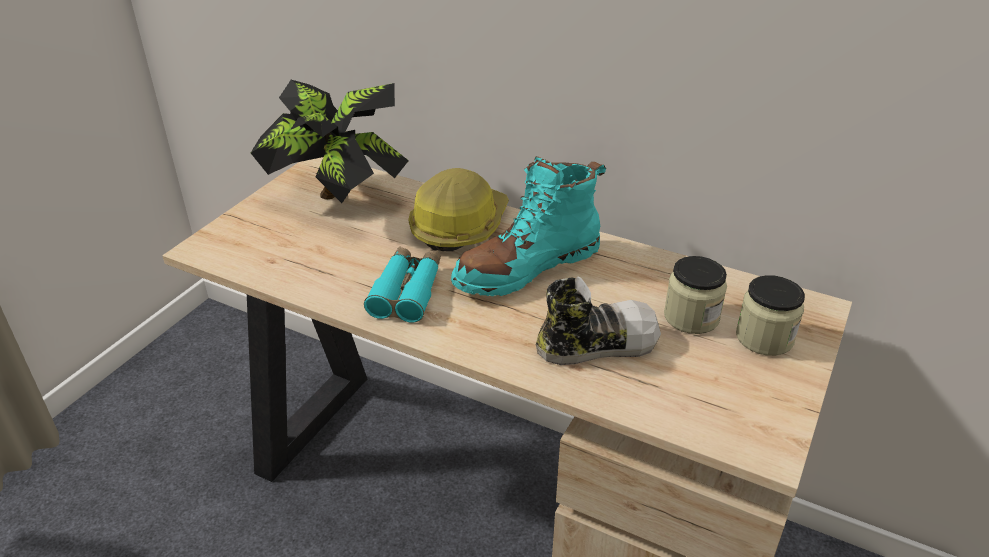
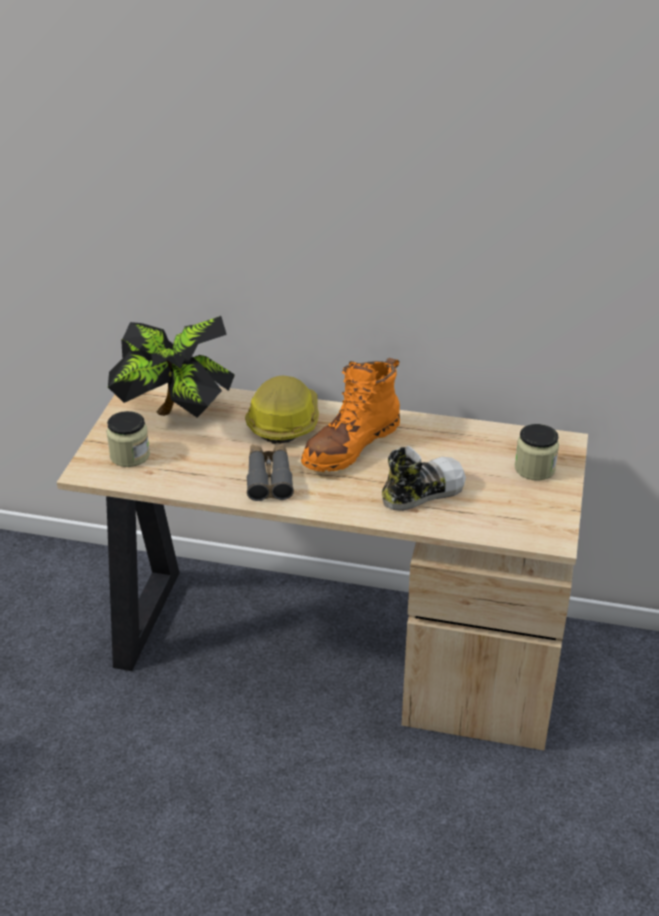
camera: 15 degrees left, 0 degrees up
turquoise binoculars [364,247,441,323] -> grey binoculars [247,443,294,501]
turquoise boot [451,156,606,296] -> orange boot [301,358,400,472]
jar [664,256,727,334] -> jar moved to [106,411,150,467]

